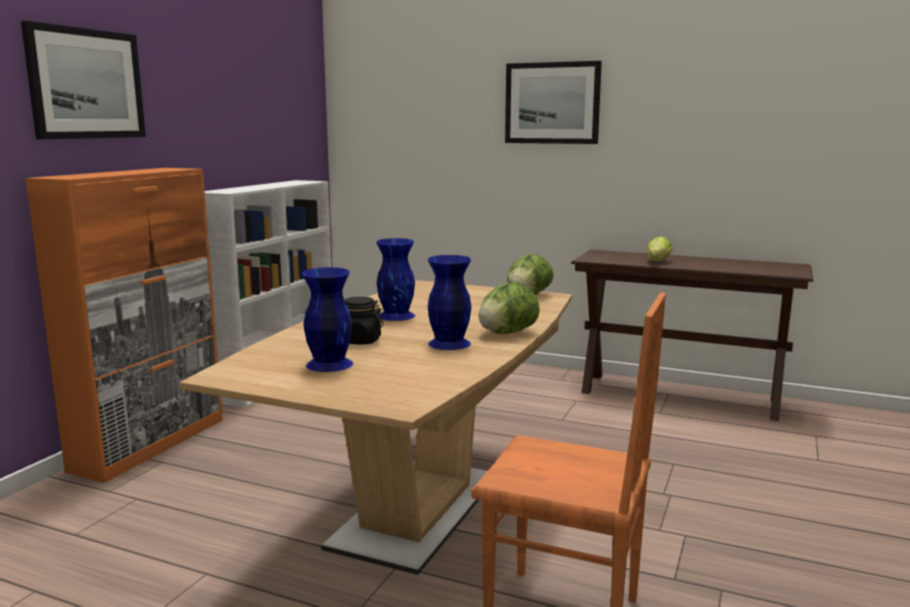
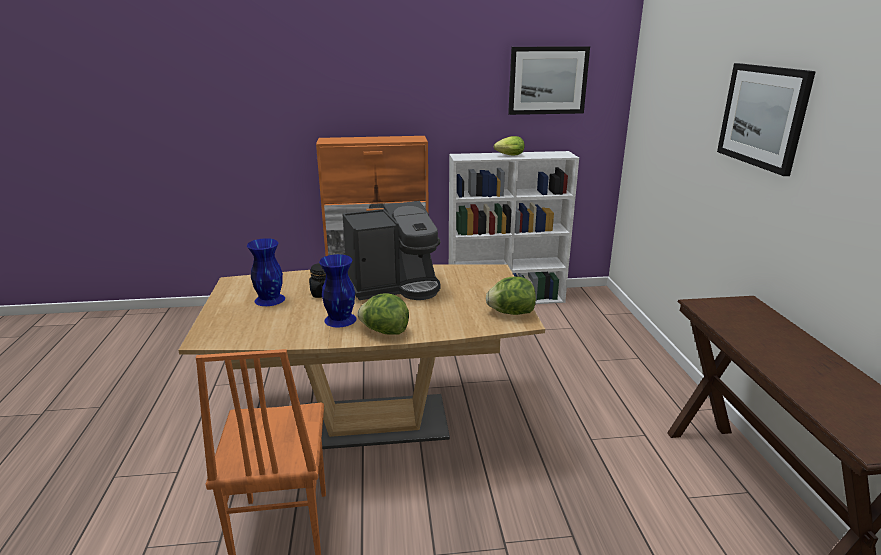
camera: 60 degrees right, 10 degrees up
picture [21,21,146,139] -> picture moved to [508,46,590,115]
blue vase [376,238,415,321] -> coffee machine [342,201,441,300]
lettuce [646,236,673,262] -> lettuce moved to [494,136,524,156]

